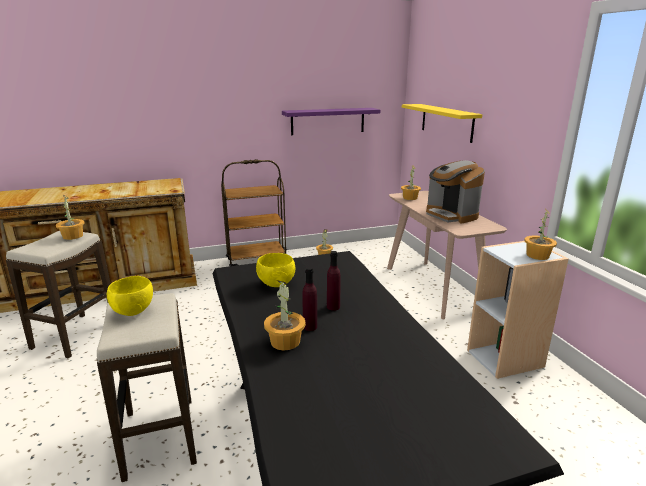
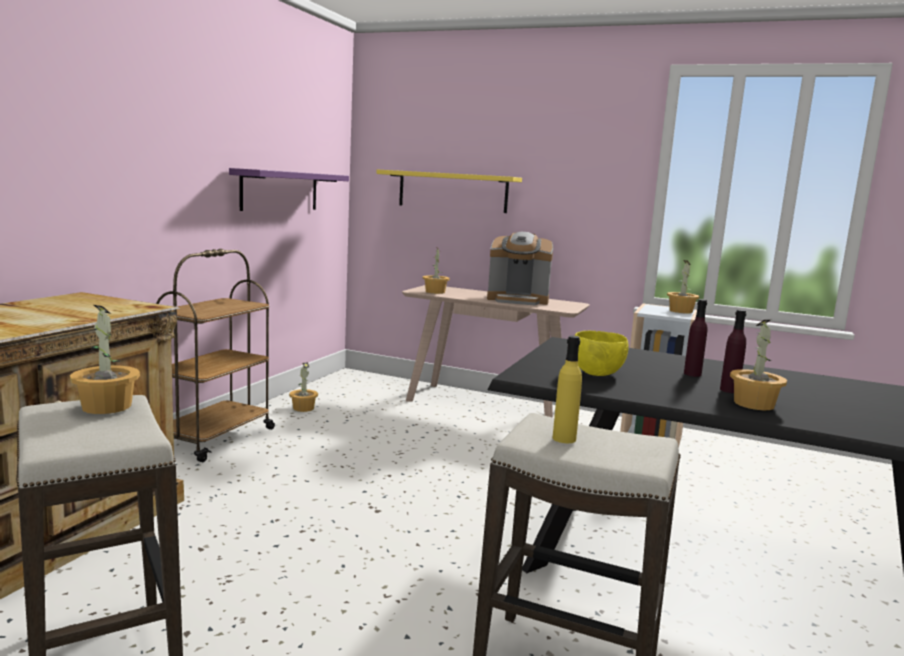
camera: 50 degrees left, 10 degrees down
yellow bowl [107,276,153,316] -> yellow bottle [552,335,582,443]

